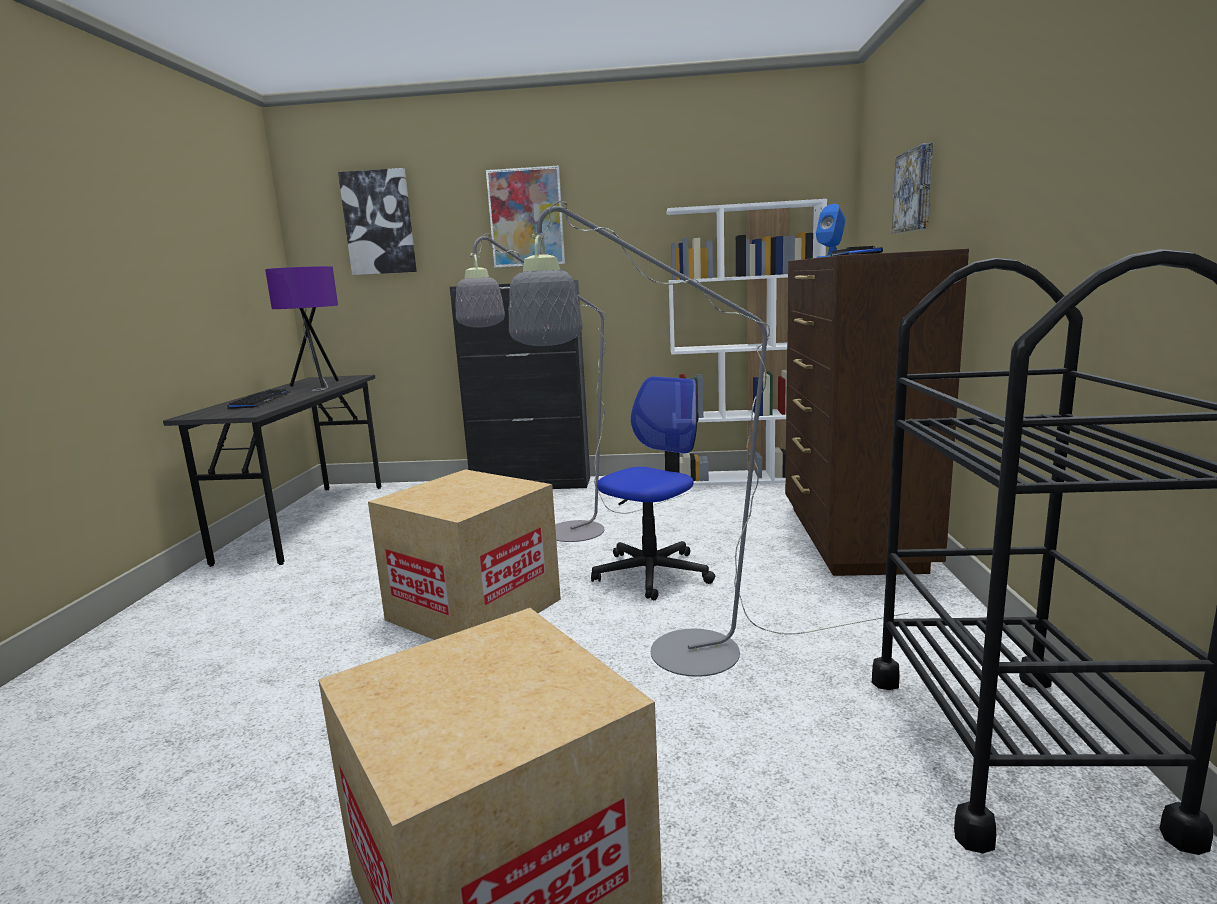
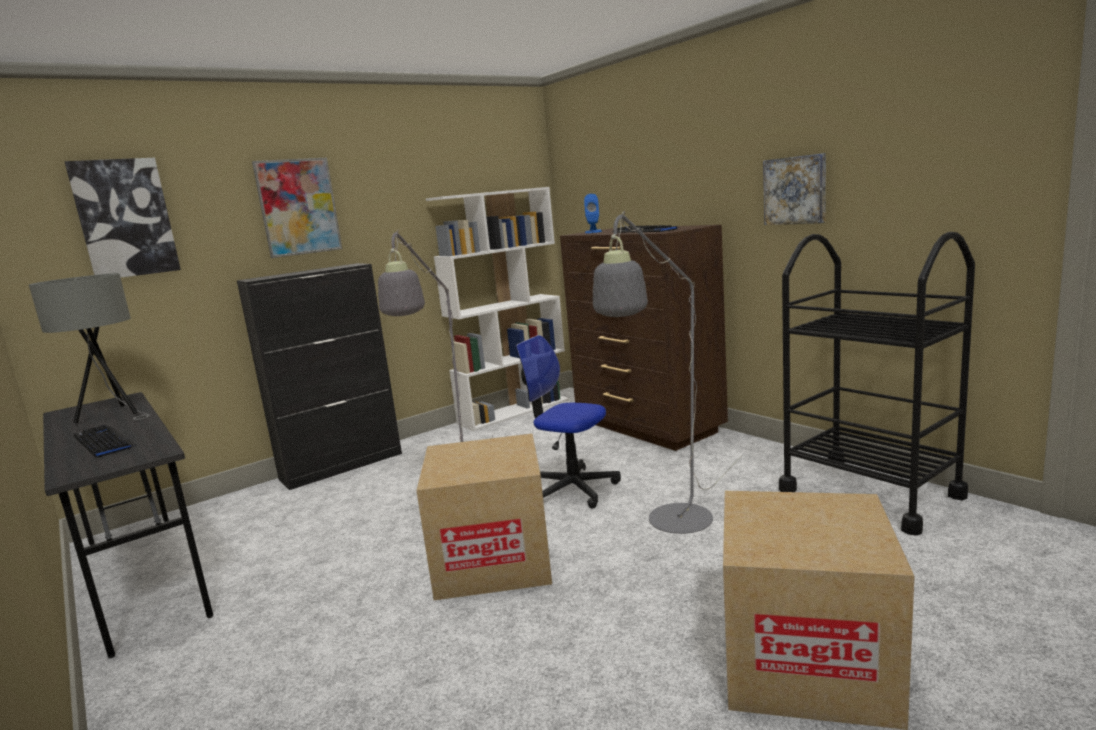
camera: 40 degrees left, 0 degrees up
purple table lamp [265,266,339,391] -> grey table lamp [29,273,150,423]
office chair [591,376,715,600] -> office chair turned 60 degrees counterclockwise [516,335,621,508]
picture [892,143,933,234] -> picture moved to [763,153,826,225]

